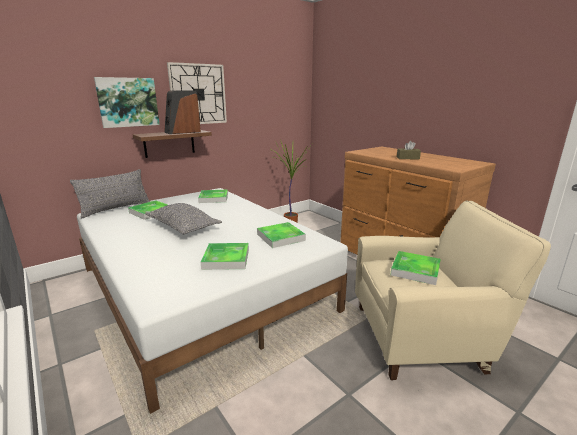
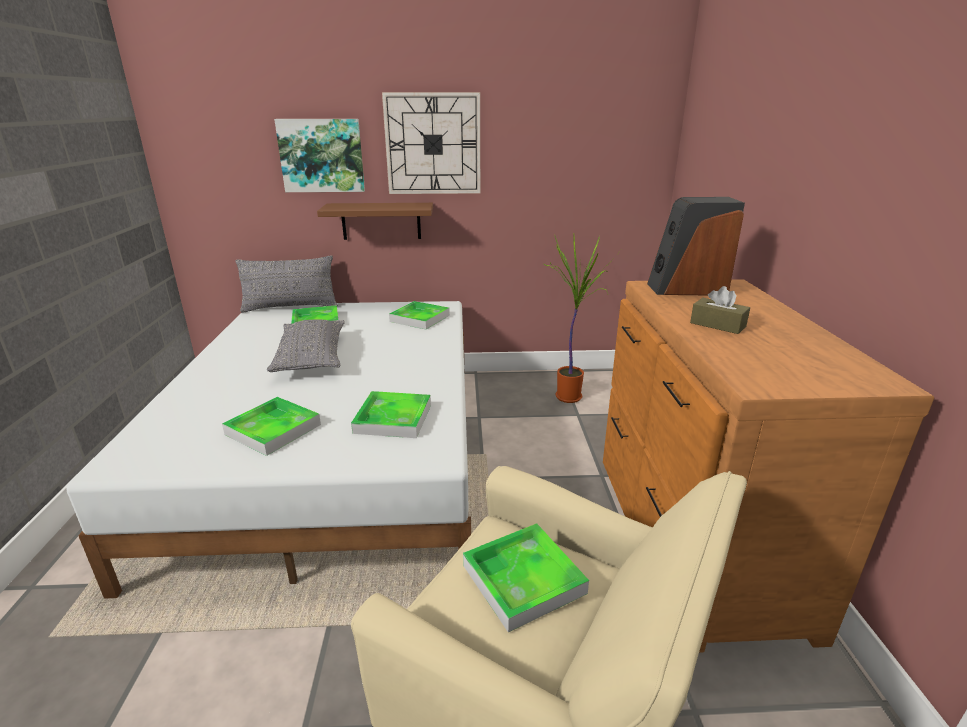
camera: 35 degrees right, 5 degrees up
speaker [164,90,201,134] -> speaker moved to [647,197,745,295]

